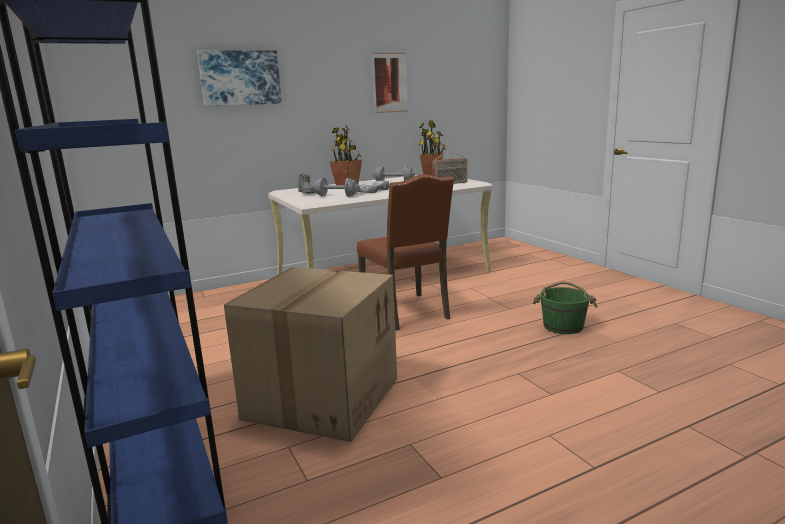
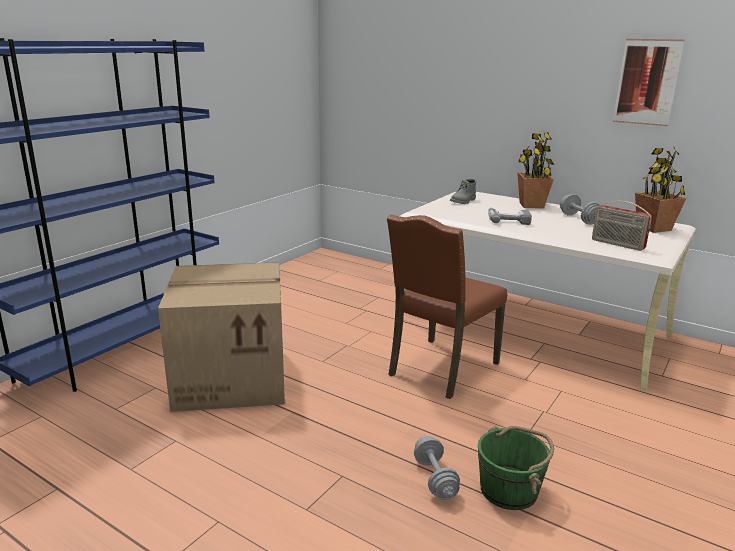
camera: 60 degrees right, 5 degrees up
picture [197,50,282,106] -> none
grey dumbbell [313,178,360,197] -> grey dumbbell moved to [414,436,460,500]

